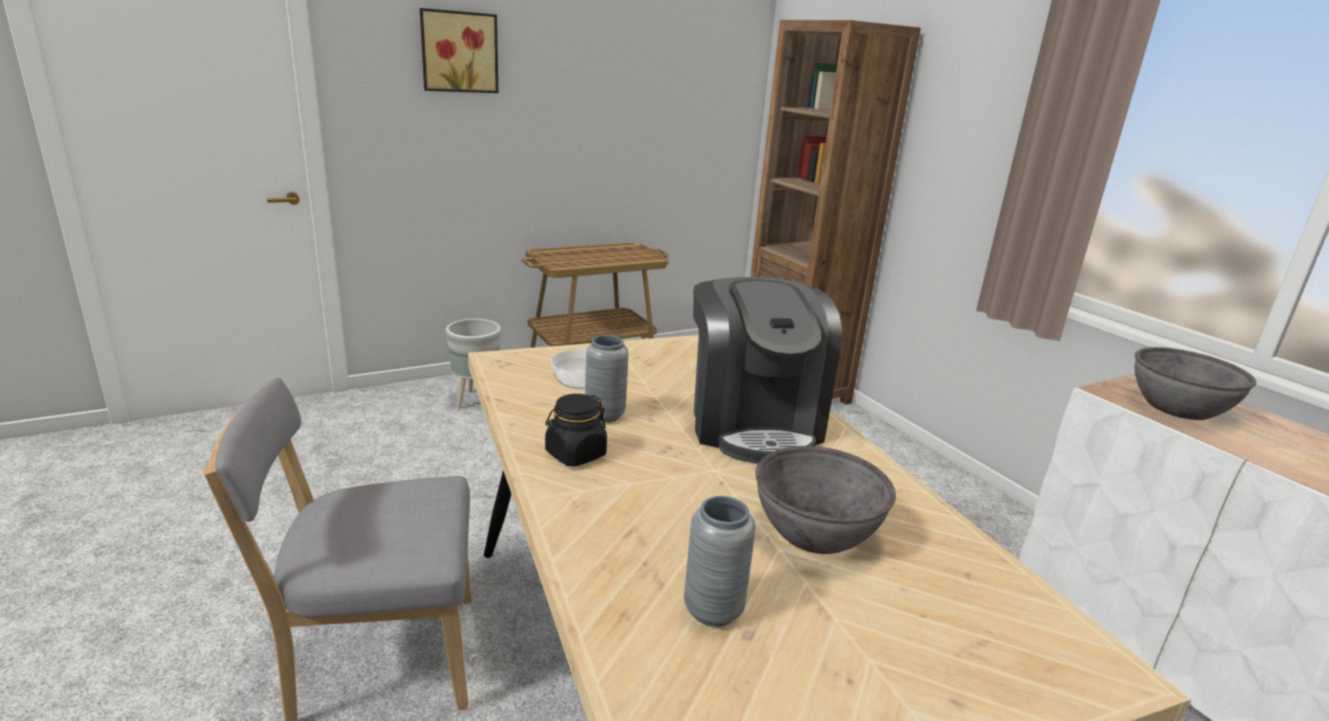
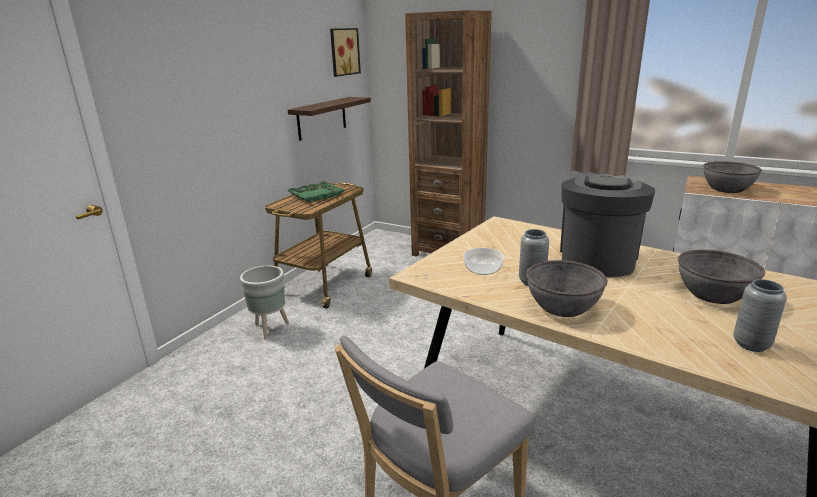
camera: 30 degrees left, 0 degrees up
picture [420,8,498,93] -> picture moved to [330,28,361,77]
black jar [545,394,607,466] -> grey bowl [526,260,607,317]
coffee machine [693,277,842,463] -> coffee machine turned 120 degrees counterclockwise [560,176,655,277]
none -> green tray [287,181,345,202]
none -> shelf [288,97,371,141]

